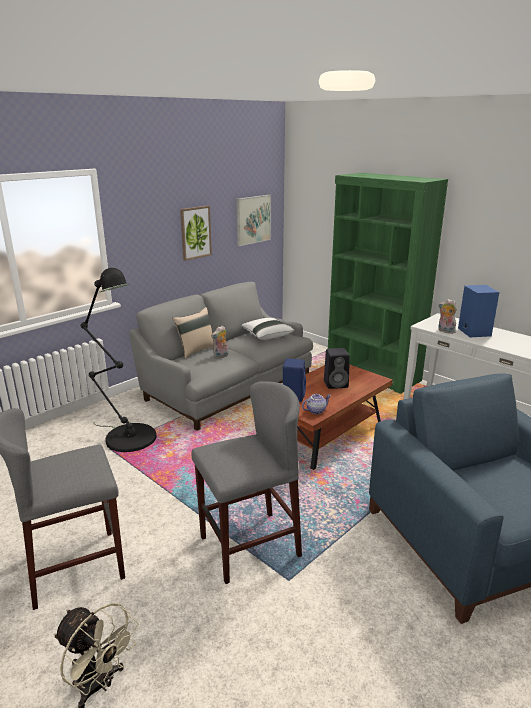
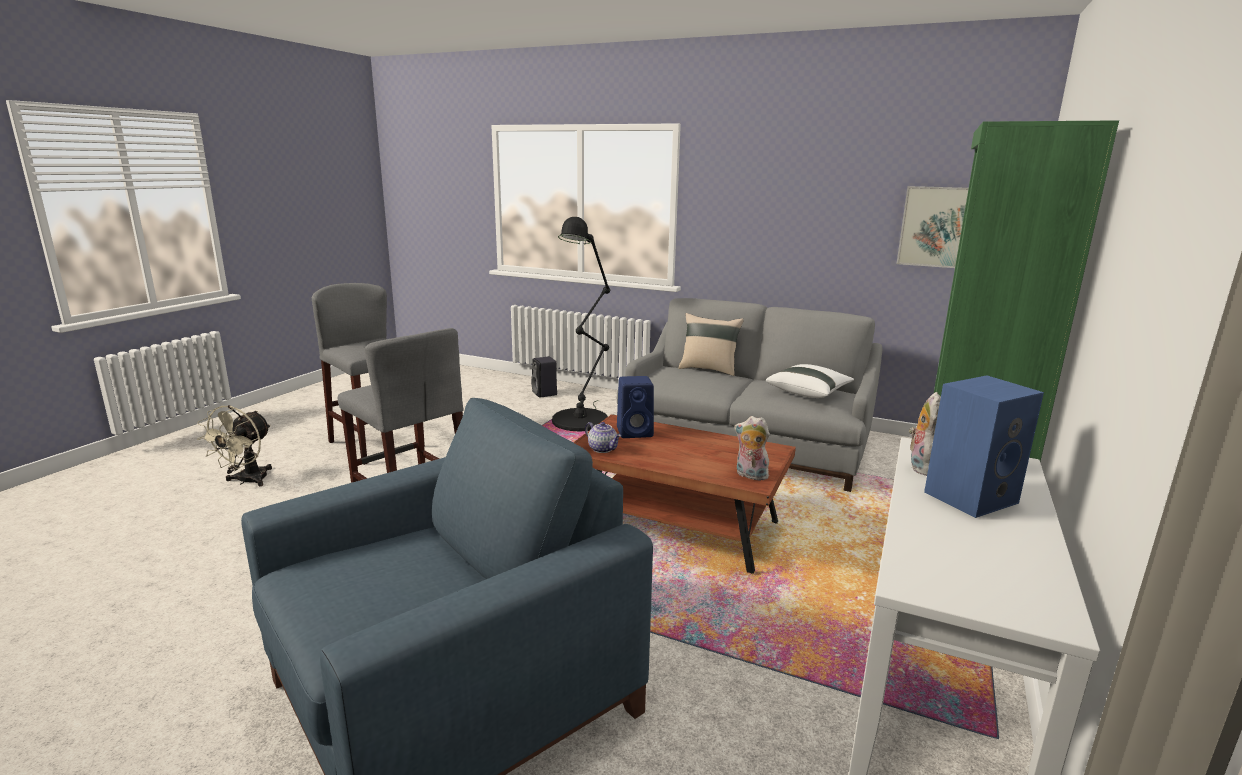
camera: 70 degrees right, 5 degrees down
picture [180,205,212,261] -> none
plush toy [211,326,228,359] -> plush toy moved to [734,416,770,480]
black speaker [324,348,350,389] -> black speaker moved to [531,356,557,398]

